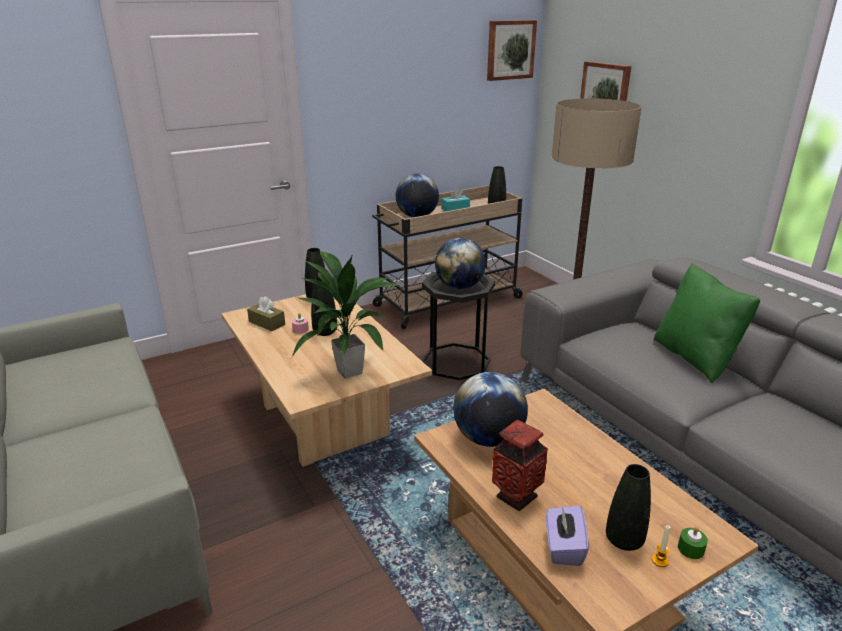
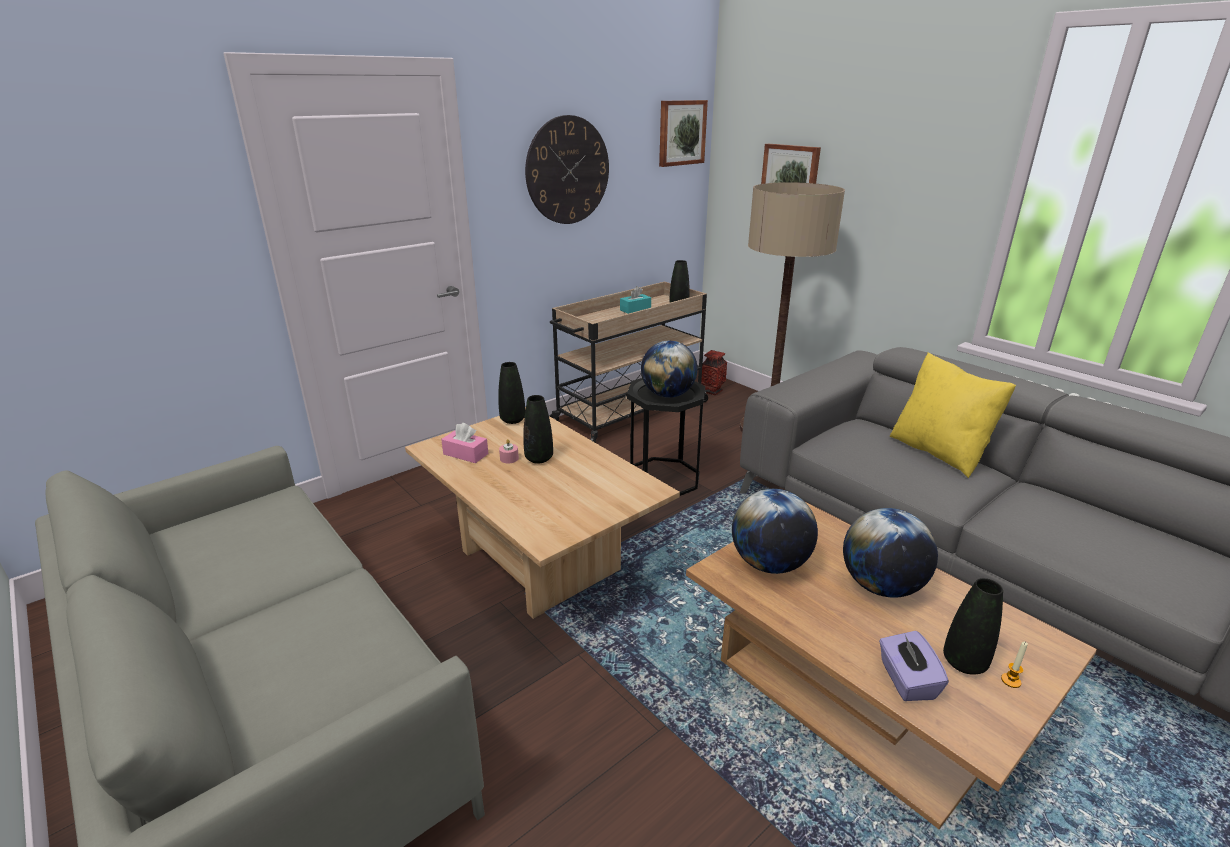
camera: 10 degrees left, 0 degrees up
brown tissue box [247,296,285,331] -> pink tissue box [441,423,488,463]
potted plant [291,250,399,379] -> none
globe [396,174,439,217] -> globe moved to [843,508,938,598]
vase [492,420,548,511] -> vase moved to [701,350,727,395]
green pillow [654,263,760,383] -> yellow pillow [890,352,1016,478]
green candle [678,527,708,559] -> none
none -> wall clock [525,115,609,224]

